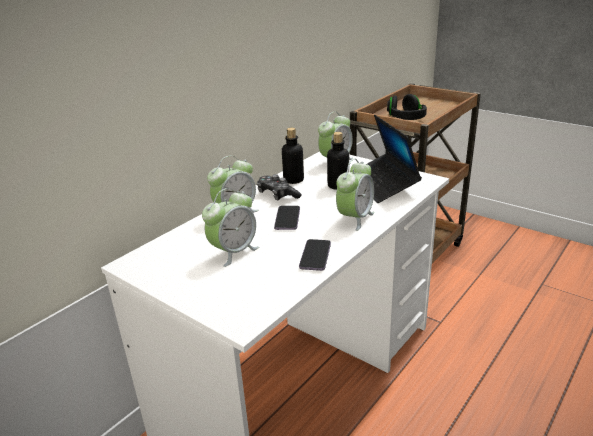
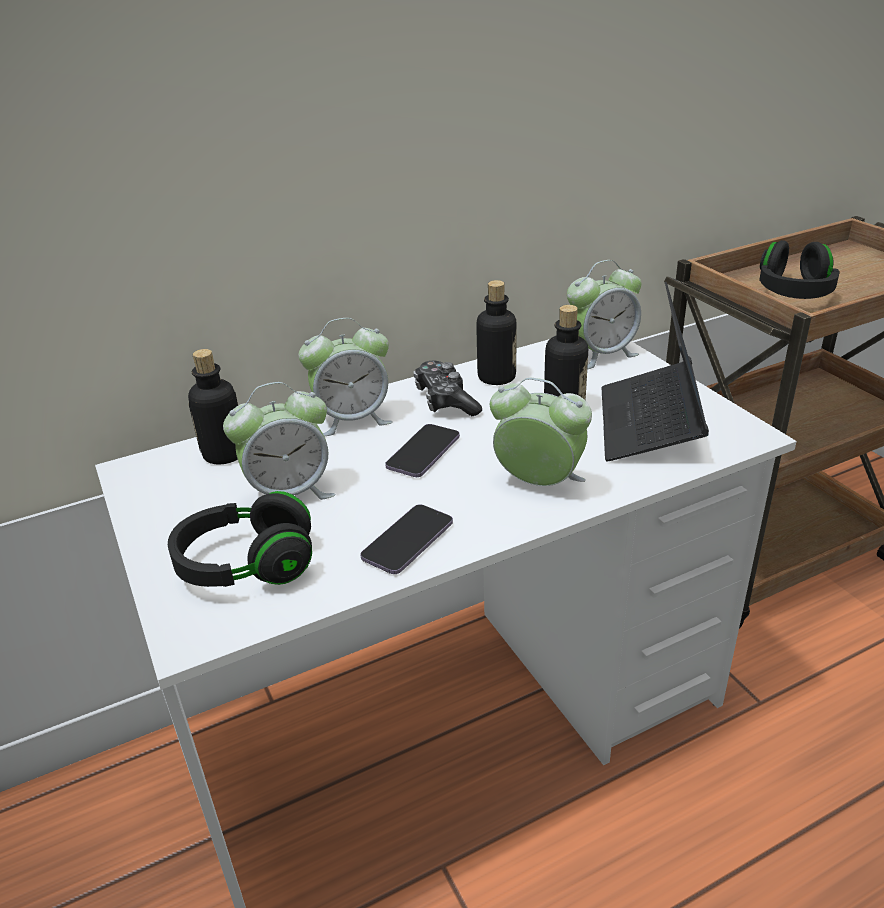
camera: 25 degrees right, 5 degrees up
alarm clock [336,159,375,231] -> alarm clock turned 120 degrees counterclockwise [490,378,592,486]
none -> black headphones [168,491,312,587]
none -> bottle [188,349,238,465]

